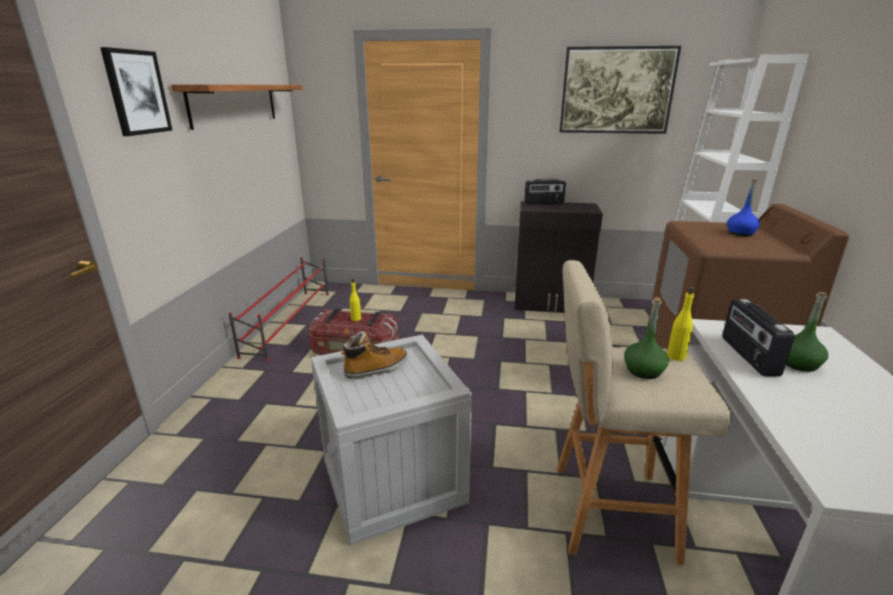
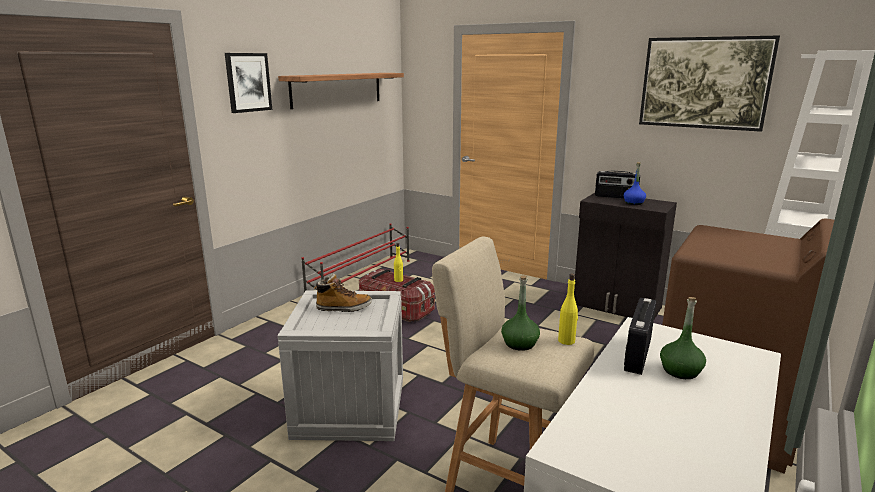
camera: 25 degrees right, 5 degrees down
blue bottle [727,178,760,236] -> blue bottle moved to [624,162,646,205]

